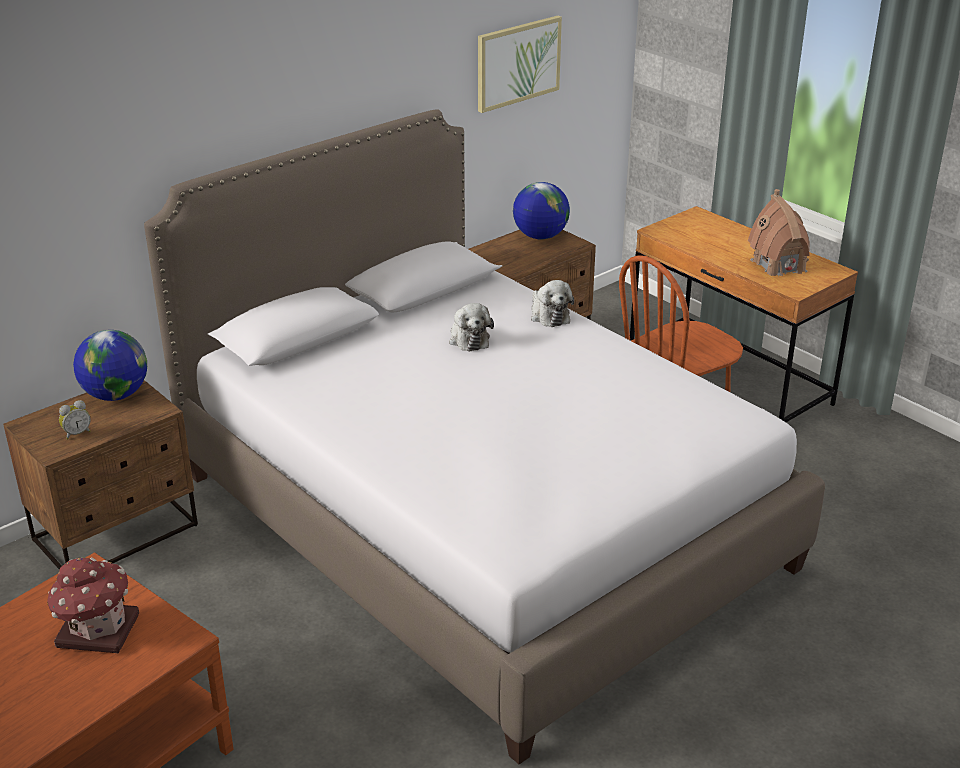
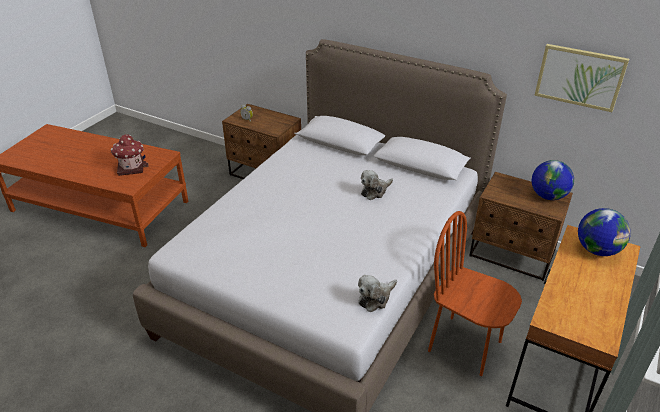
camera: 70 degrees right, 5 degrees up
globe [73,330,147,401] -> globe moved to [578,208,631,256]
plush toy [531,280,574,327] -> plush toy moved to [358,275,397,312]
toy house [748,189,810,276] -> none

